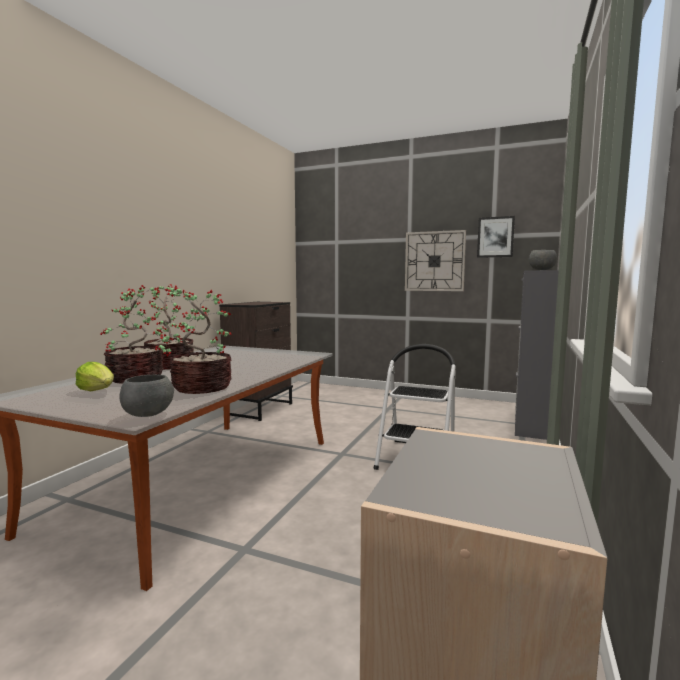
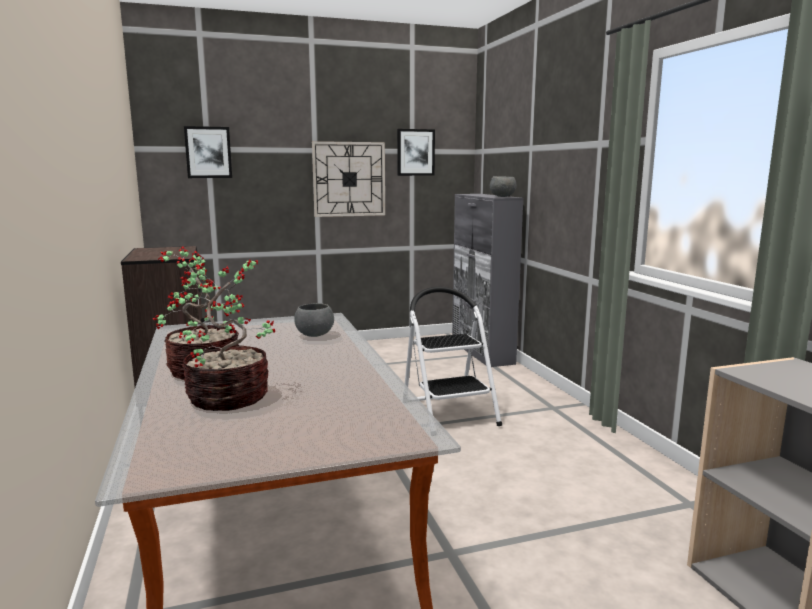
camera: 40 degrees left, 5 degrees up
lettuce [76,362,114,391] -> none
grey bowl [120,375,174,417] -> grey bowl moved to [294,303,334,337]
potted plant [155,286,231,394] -> none
none -> picture [184,126,232,178]

